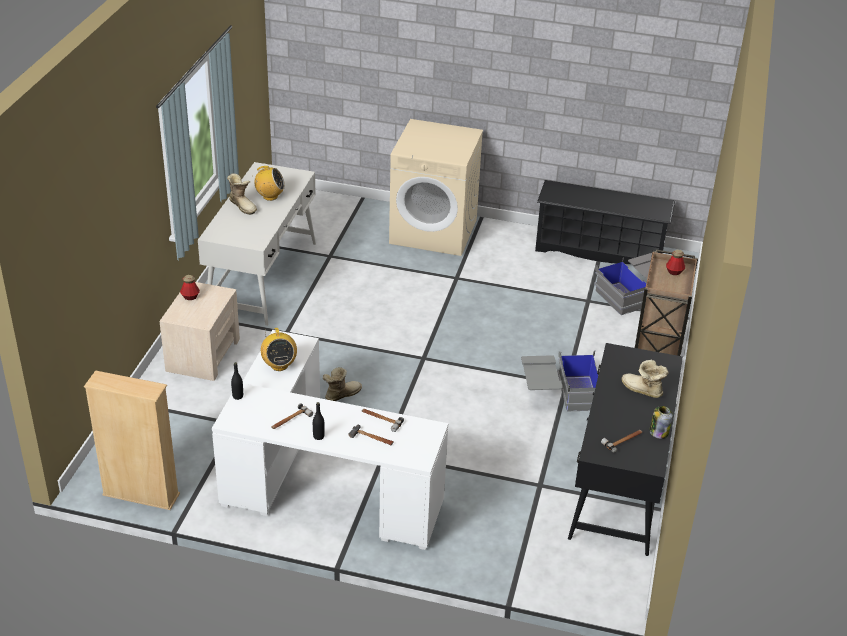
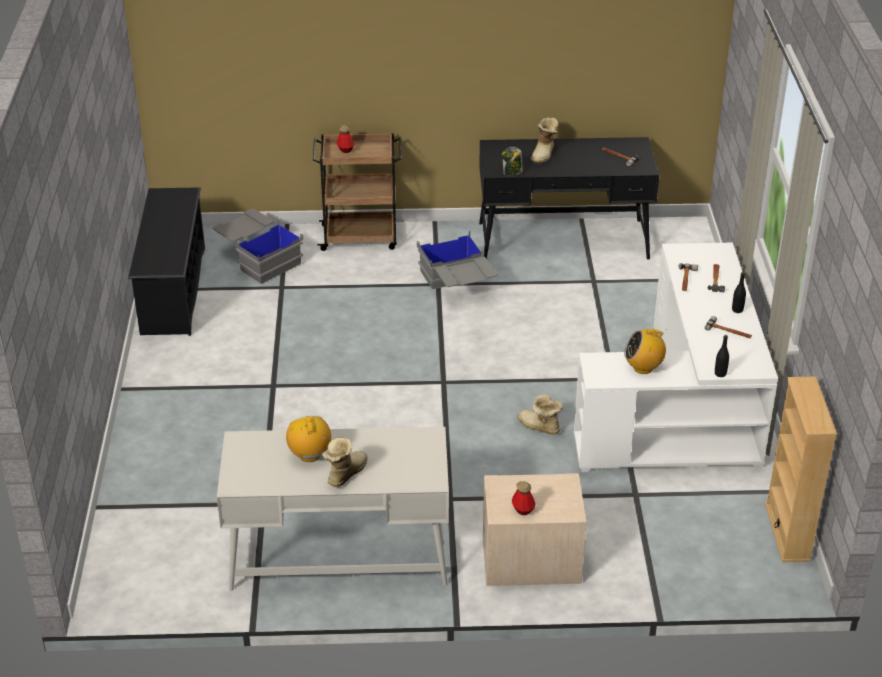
camera: 105 degrees left, 0 degrees up
radio [261,328,297,371] -> radio turned 150 degrees counterclockwise [624,329,666,374]
beige washing machine [389,119,483,256] -> none
jar [649,406,673,439] -> jar moved to [502,147,523,176]

